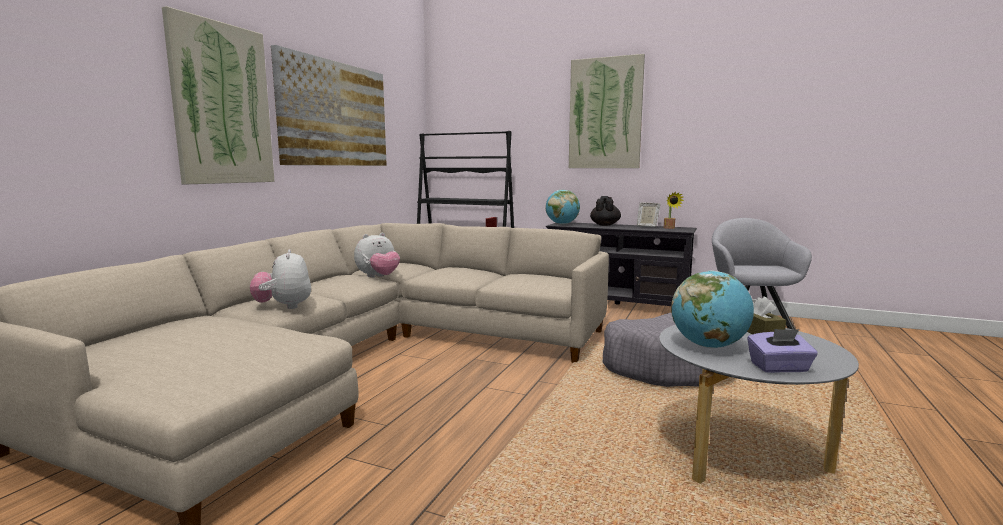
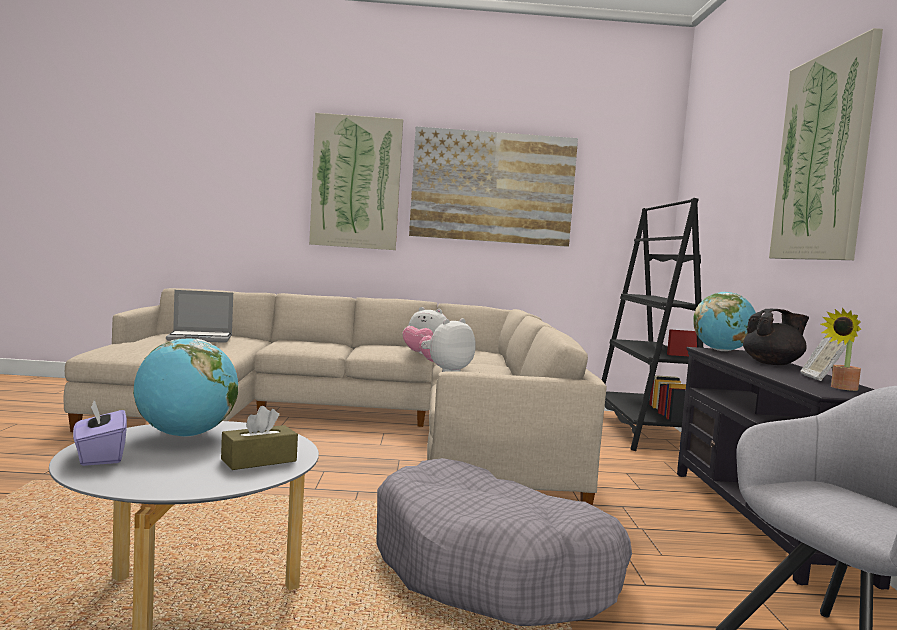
camera: 65 degrees right, 5 degrees down
plush toy [250,249,311,309] -> plush toy moved to [419,318,475,372]
none -> laptop [166,290,233,343]

